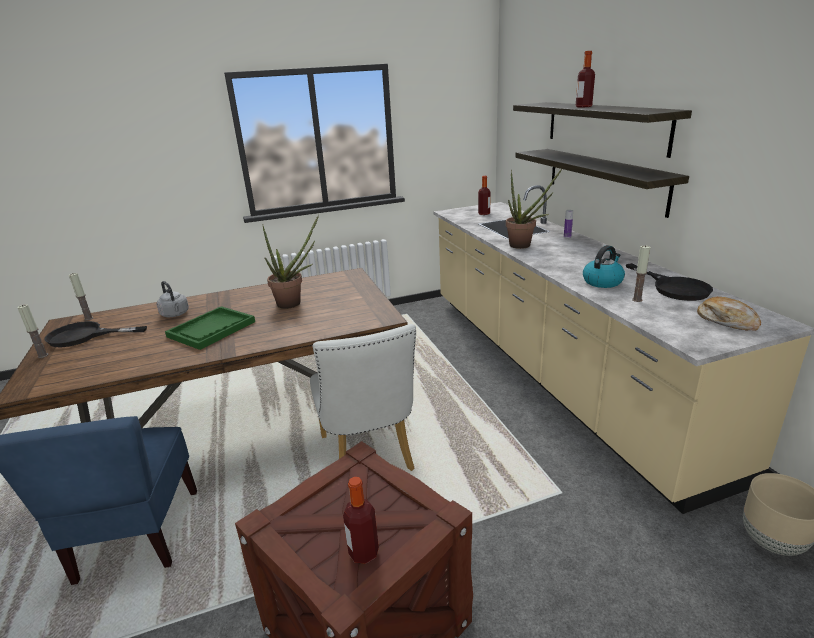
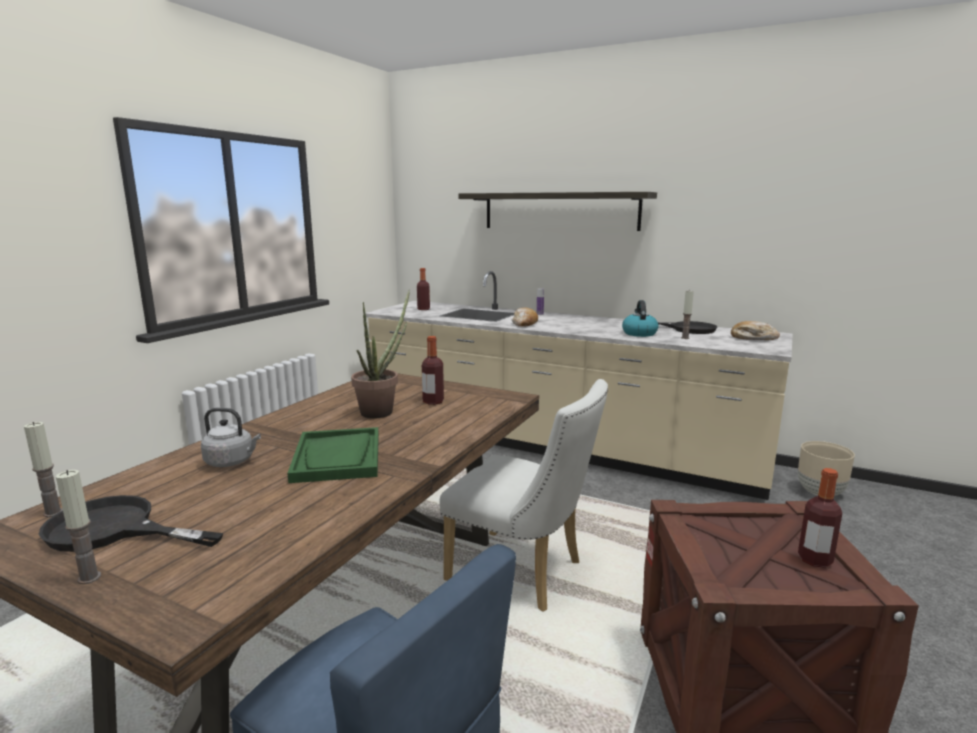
camera: 45 degrees left, 10 degrees down
black frying pan [44,321,147,347] -> black frying pan turned 60 degrees clockwise [38,495,223,552]
potted plant [506,169,562,249] -> bread [512,307,538,327]
shelf [515,149,689,218] -> none
bottle [576,51,595,108] -> bottle moved to [422,336,444,405]

